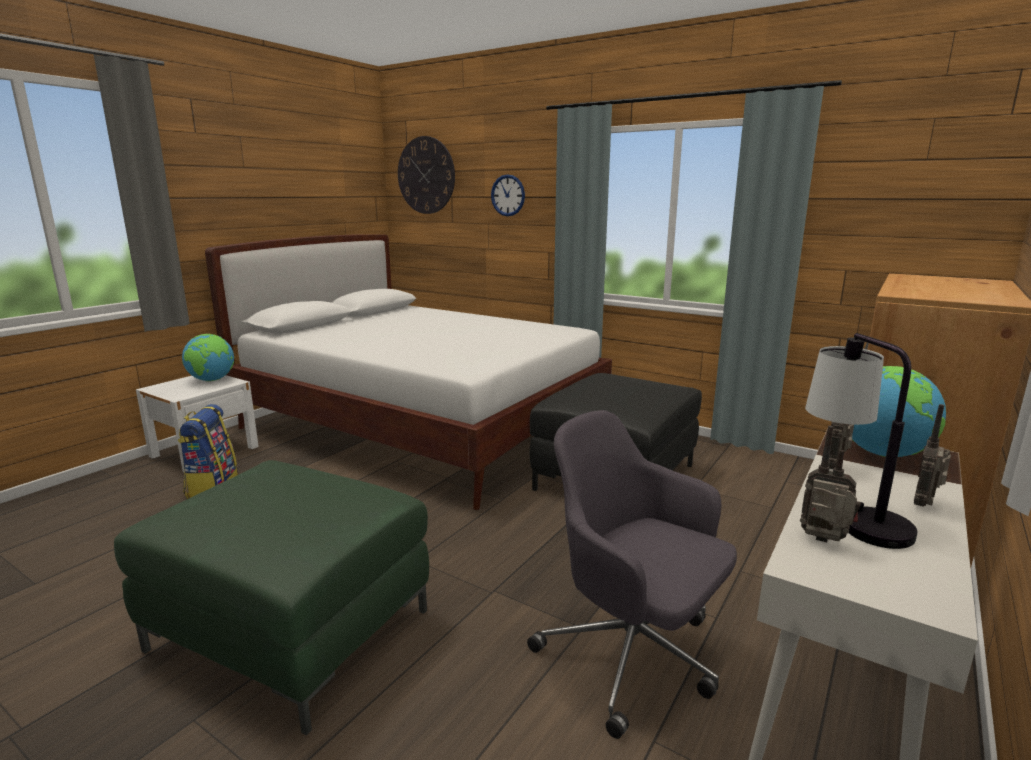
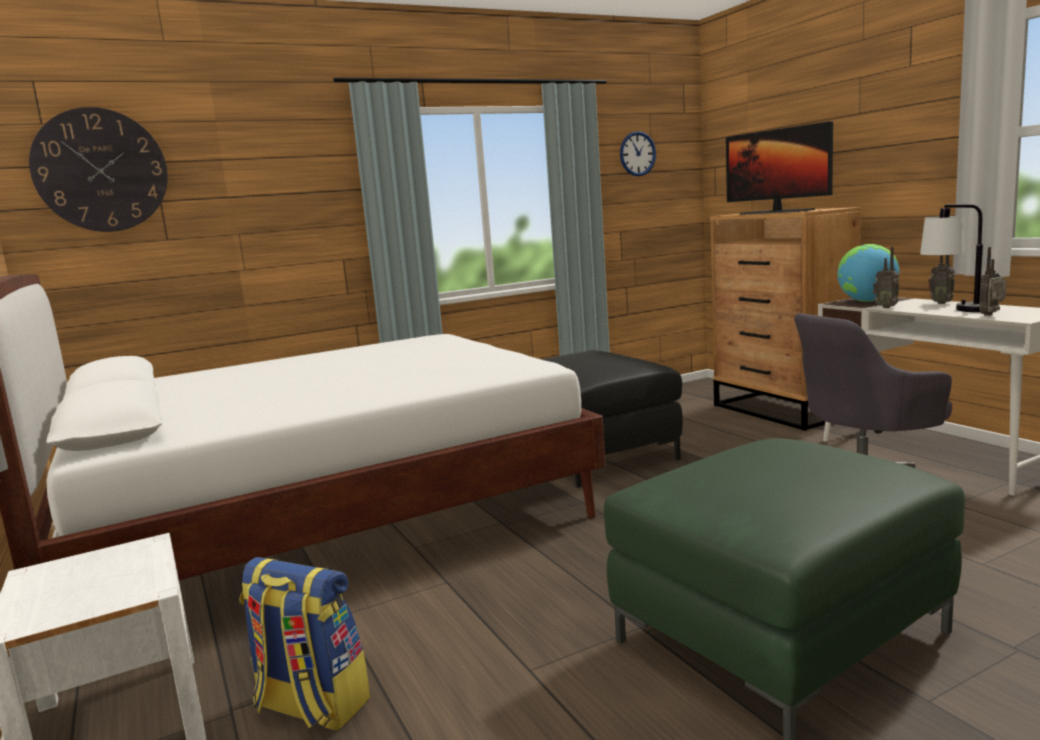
camera: 60 degrees left, 5 degrees down
globe [182,334,234,381] -> none
wall clock [491,174,525,216] -> wall clock moved to [620,131,656,176]
none -> monitor [726,121,833,215]

